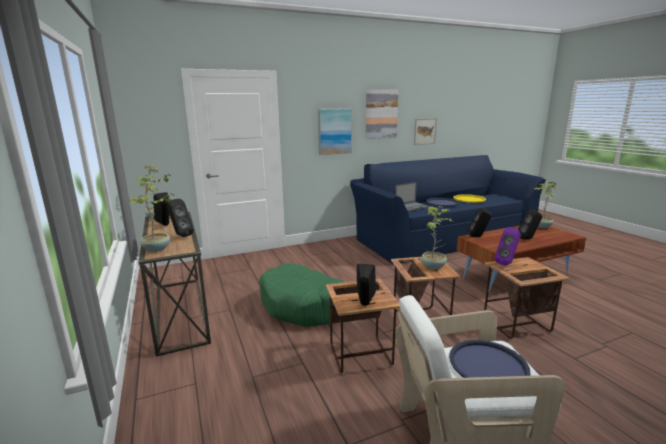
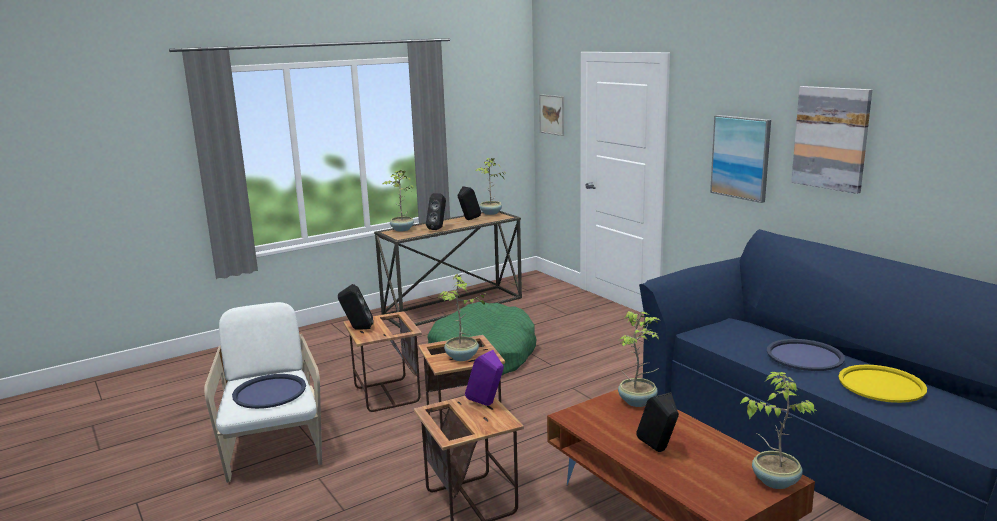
camera: 80 degrees right, 0 degrees up
laptop [395,182,430,211] -> none
picture [414,118,437,145] -> picture moved to [539,94,564,136]
black speaker [468,208,492,237] -> potted plant [617,311,660,407]

